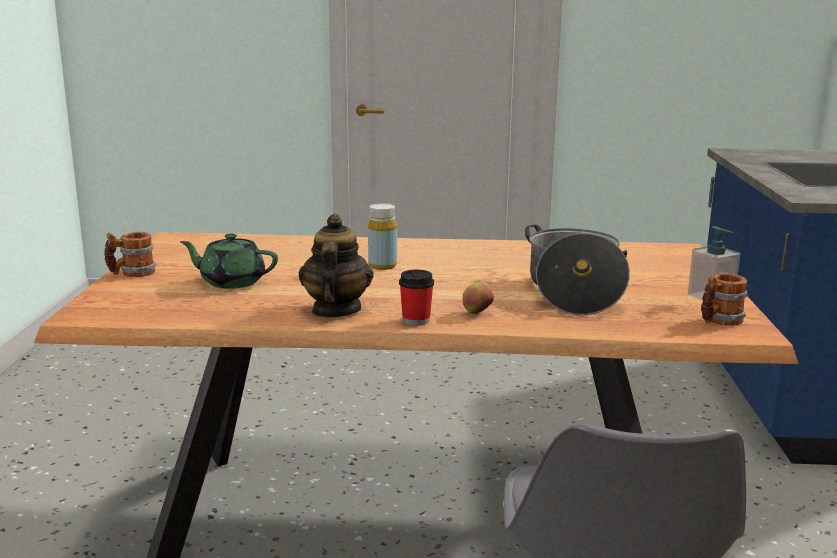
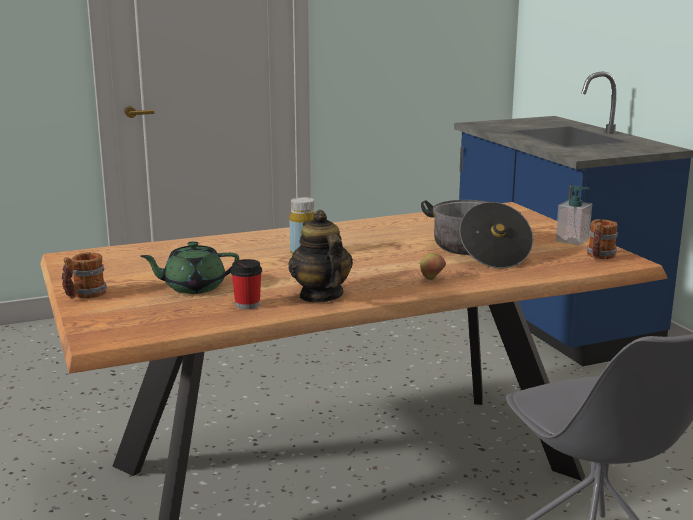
camera: 25 degrees left, 0 degrees up
cup [399,270,434,326] -> cup moved to [231,259,262,309]

